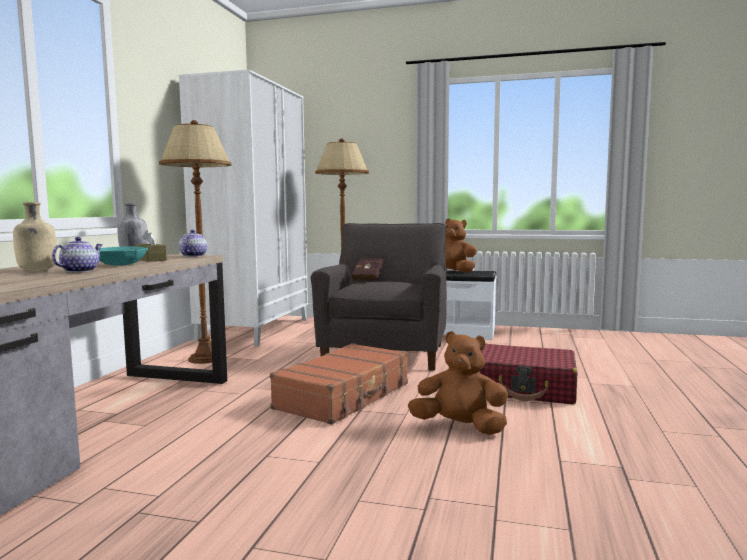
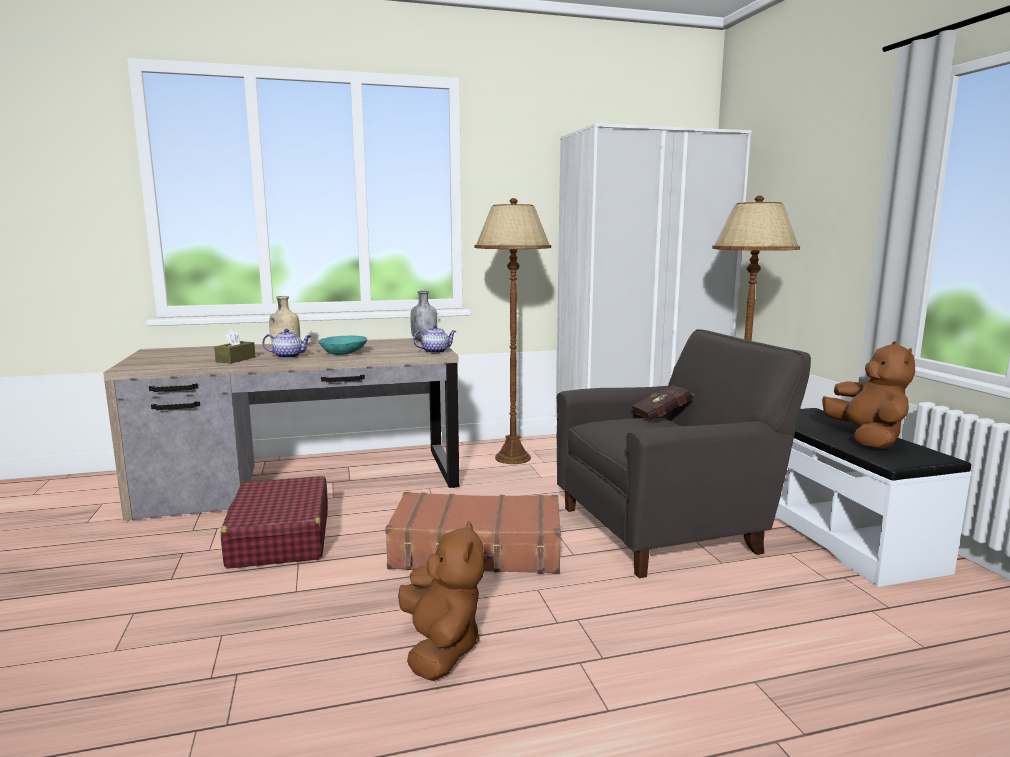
camera: 60 degrees right, 5 degrees up
brown tissue box [136,230,167,262] -> brown tissue box moved to [214,329,255,363]
red suitcase [479,344,578,404] -> red suitcase moved to [221,476,328,569]

